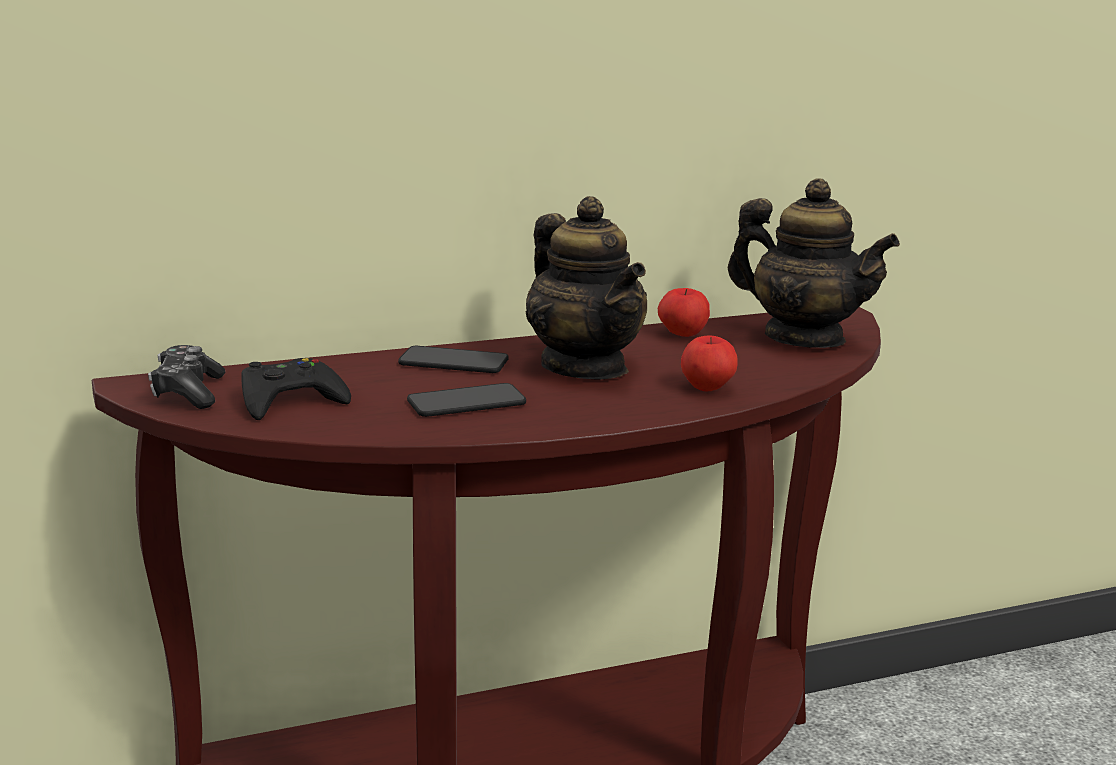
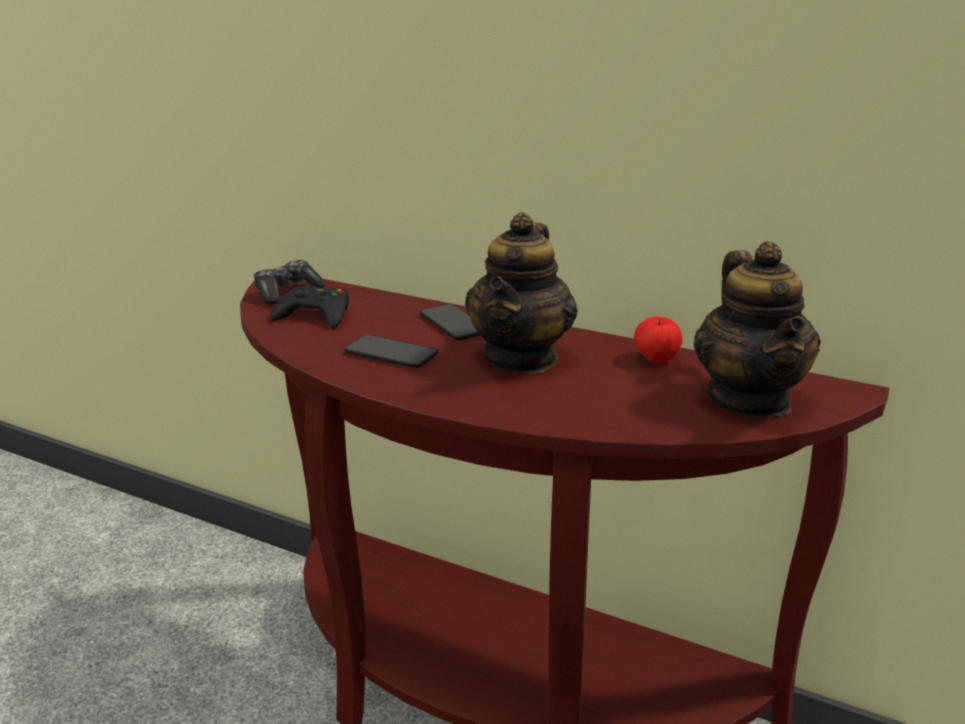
camera: 50 degrees right, 5 degrees up
apple [681,335,738,392] -> none

